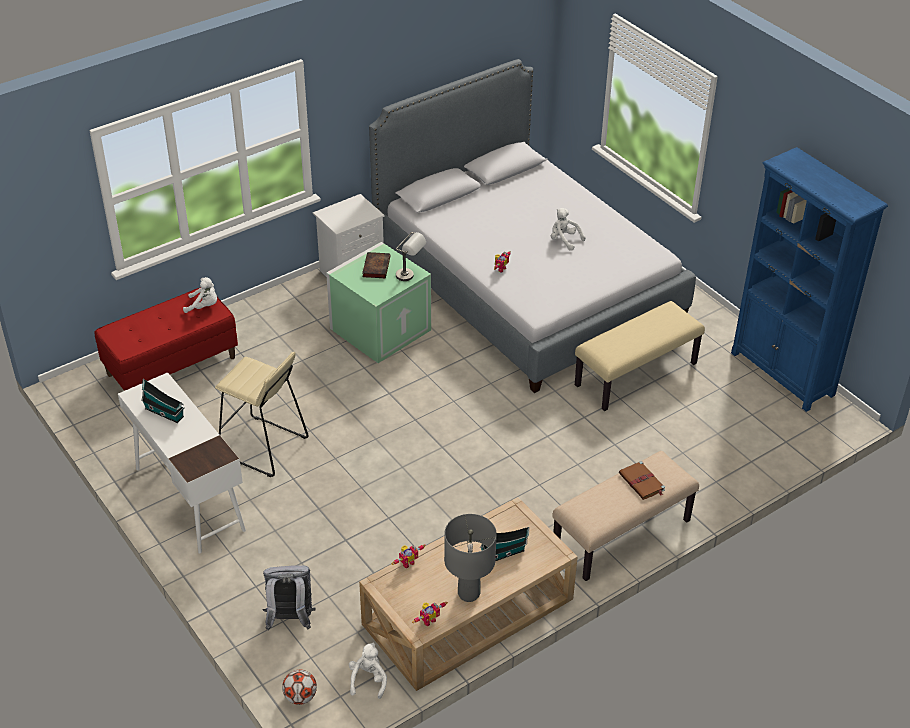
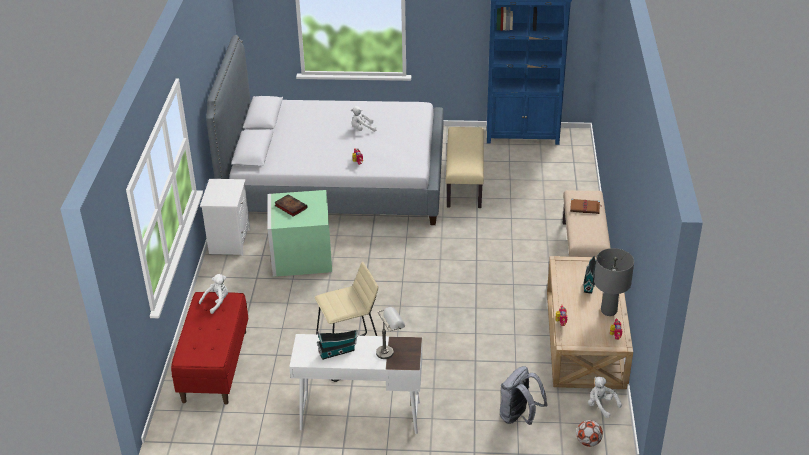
camera: 50 degrees left, 5 degrees down
grey table lamp [396,232,426,281] -> grey table lamp moved to [376,307,405,359]

